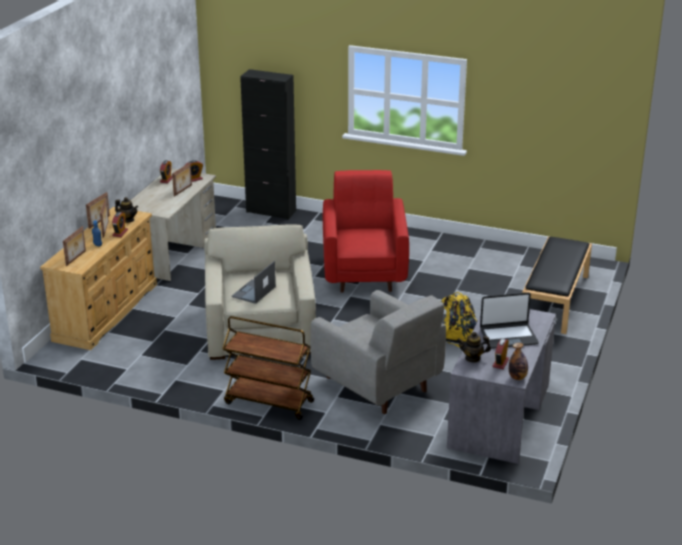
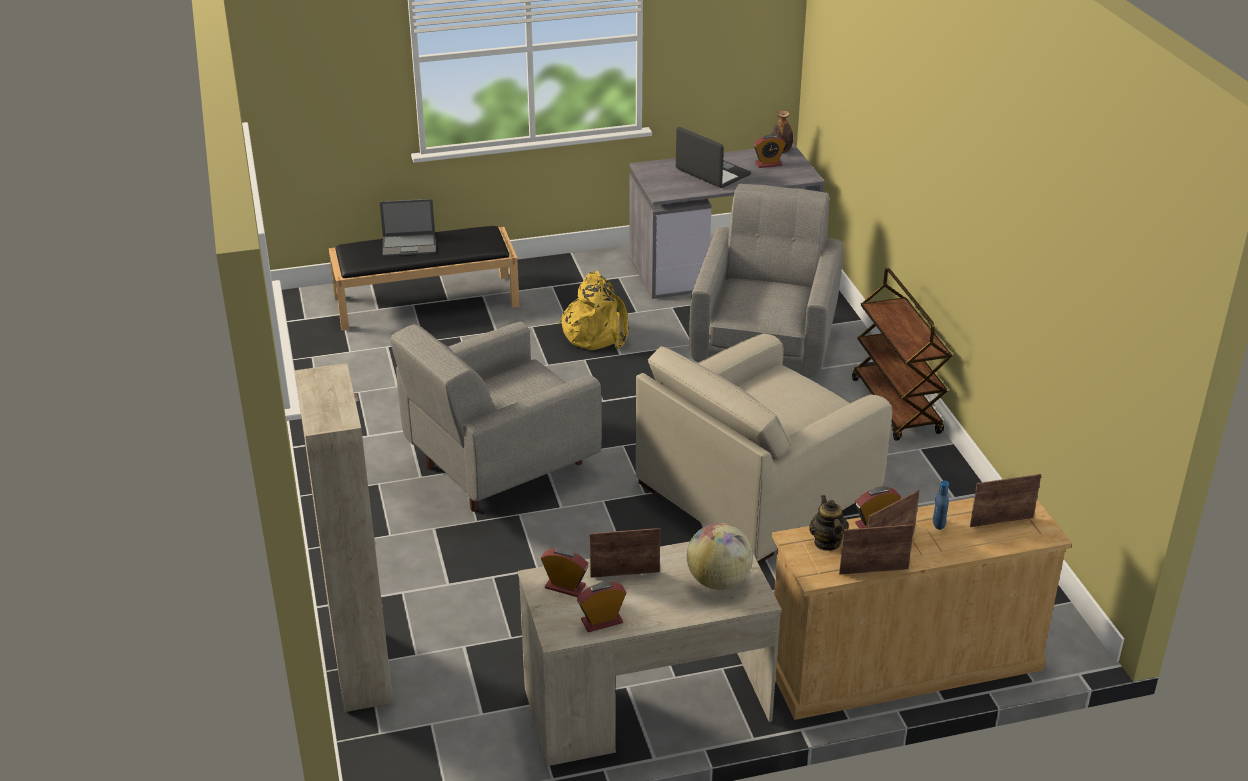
camera: 125 degrees left, 5 degrees up
laptop [232,261,276,304] -> laptop moved to [380,199,436,256]
black cabinet [240,69,296,220] -> beige cabinet [295,363,393,712]
red armchair [323,170,409,293] -> grey armchair [391,322,602,512]
teapot [457,332,491,363] -> none
none -> globe [687,523,753,590]

